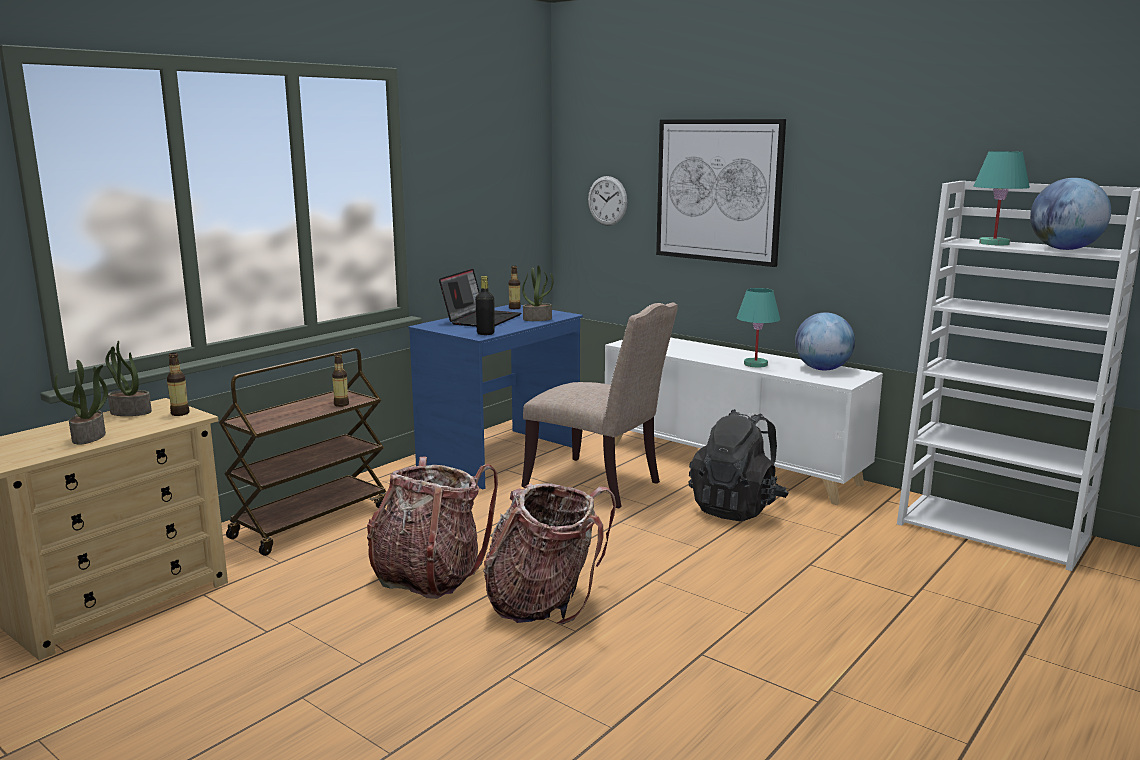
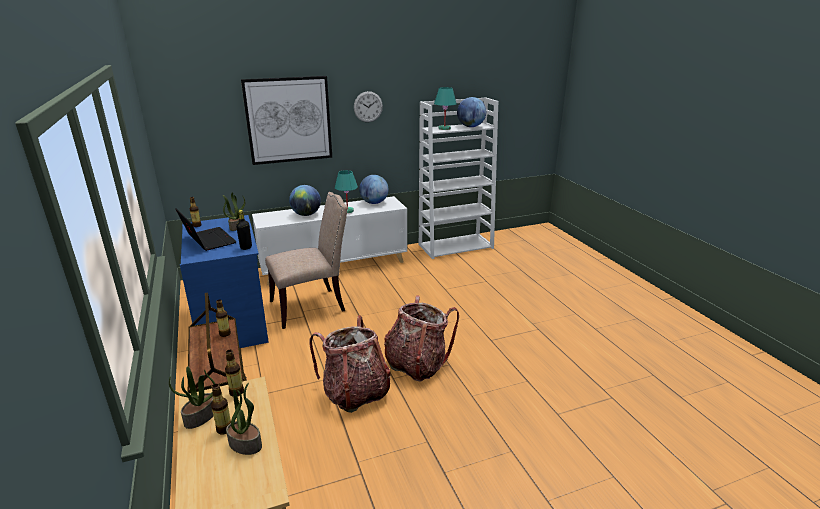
camera: 60 degrees left, 10 degrees up
wall clock [588,176,627,225] -> wall clock moved to [354,91,383,122]
black backpack [689,409,789,521] -> none
none -> bottle [211,384,231,435]
none -> globe [289,185,321,216]

